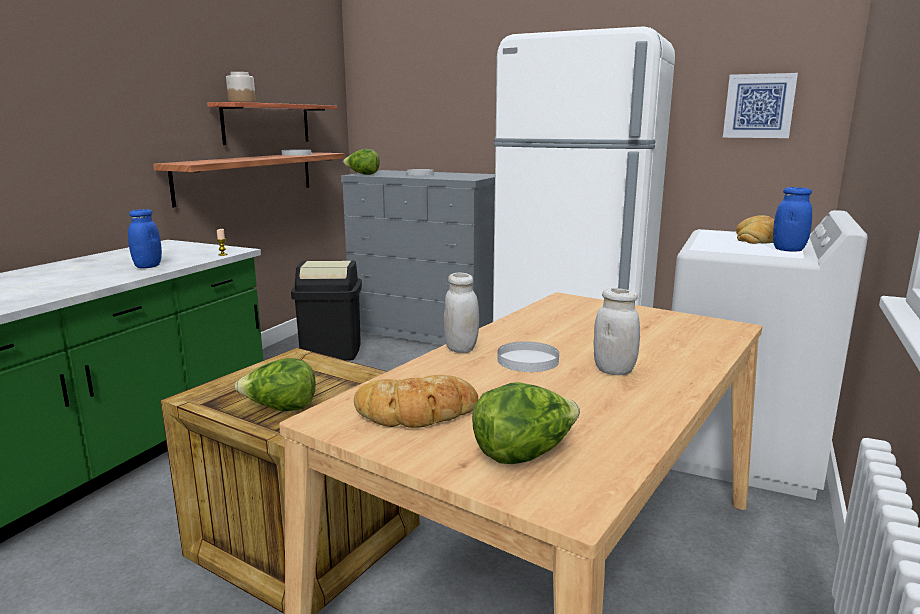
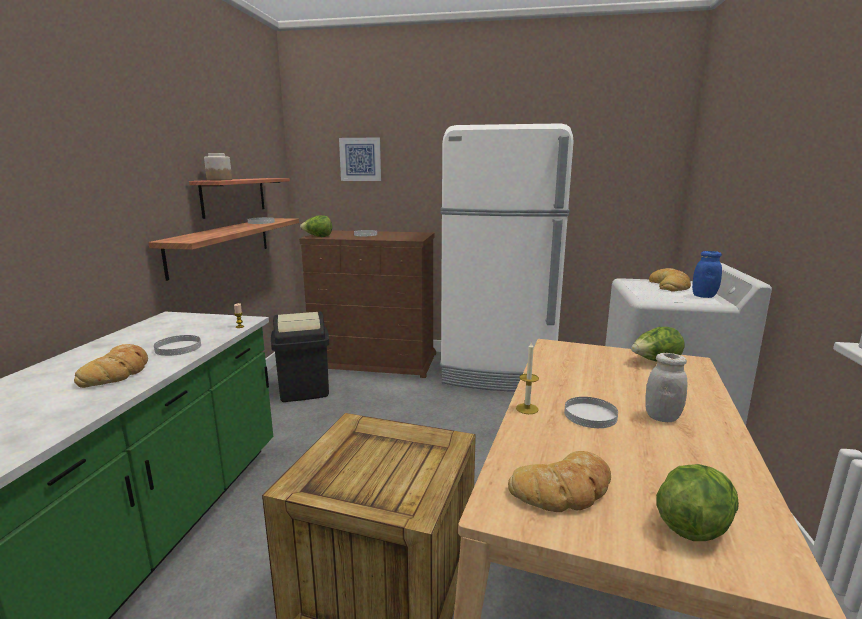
camera: 15 degrees left, 0 degrees up
blue jar [128,209,162,268] -> white plate [154,335,201,356]
lettuce [235,358,315,411] -> lettuce moved to [631,327,685,362]
grey dresser [341,170,495,345] -> brown dresser [299,230,436,378]
white jar [444,272,479,353] -> candle [516,341,539,414]
picture [723,73,798,138] -> picture moved to [339,137,381,181]
none -> bread [74,344,148,388]

